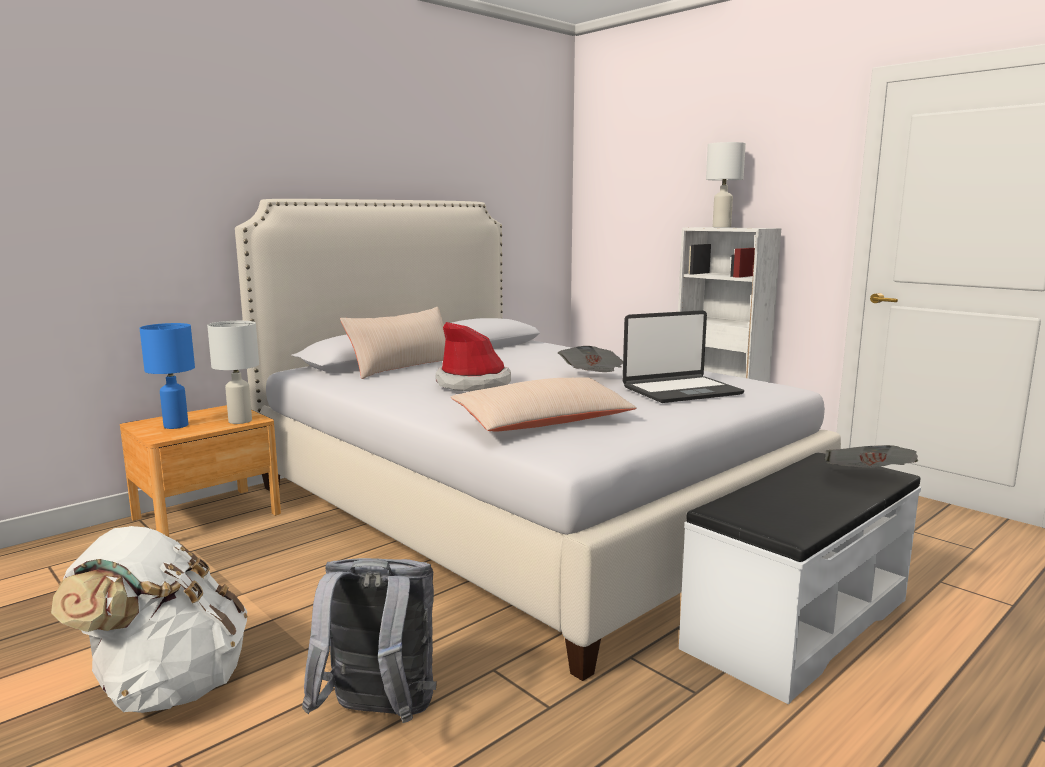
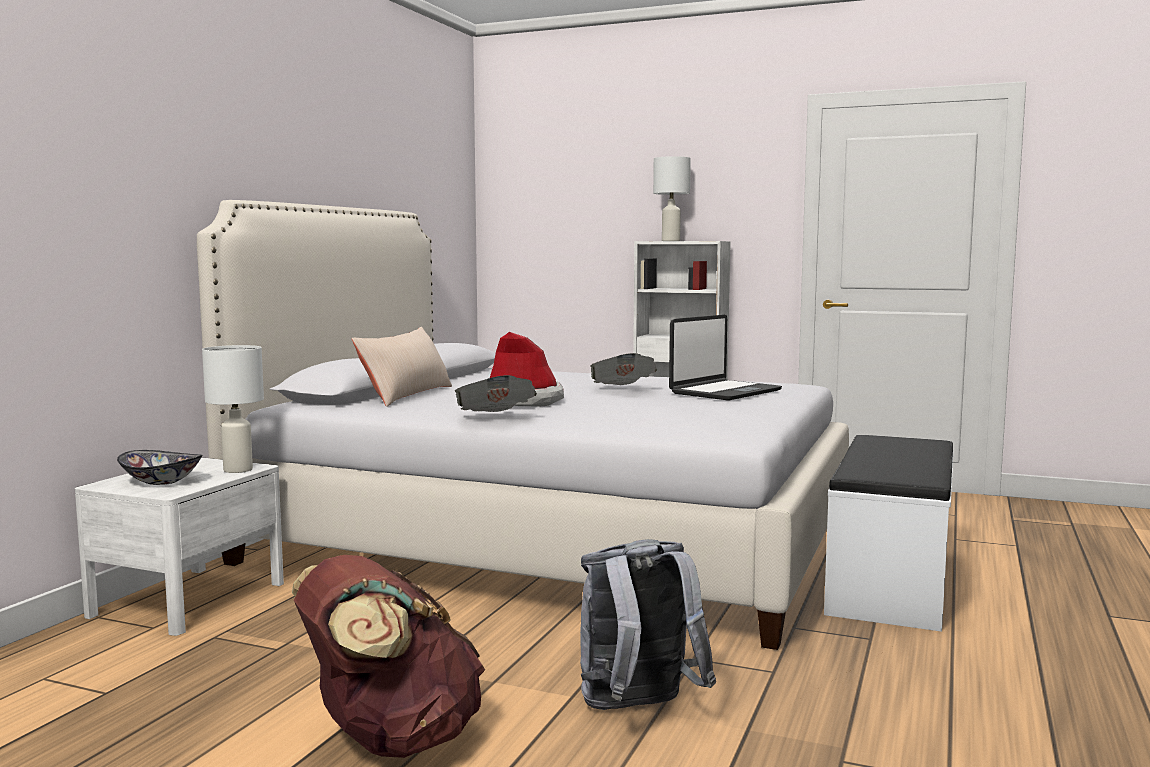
camera: 25 degrees left, 5 degrees down
white backpack [51,526,248,713] -> brown backpack [292,555,485,758]
brown nightstand [120,405,281,537] -> white nightstand [75,457,284,636]
blue table lamp [140,323,195,429] -> bowl [117,450,203,485]
beige pillow [451,377,637,432] -> none
newspaper [825,445,918,468] -> newspaper moved to [455,375,537,412]

